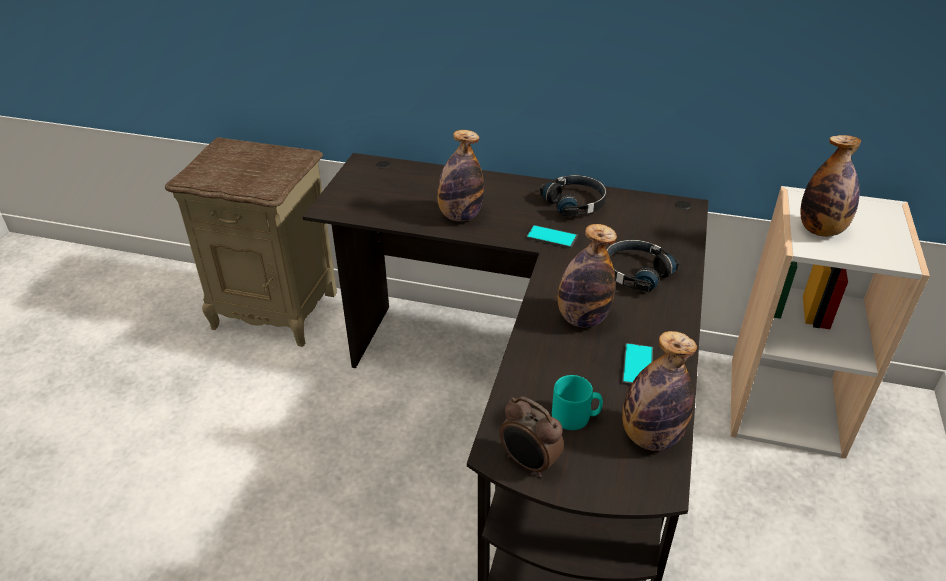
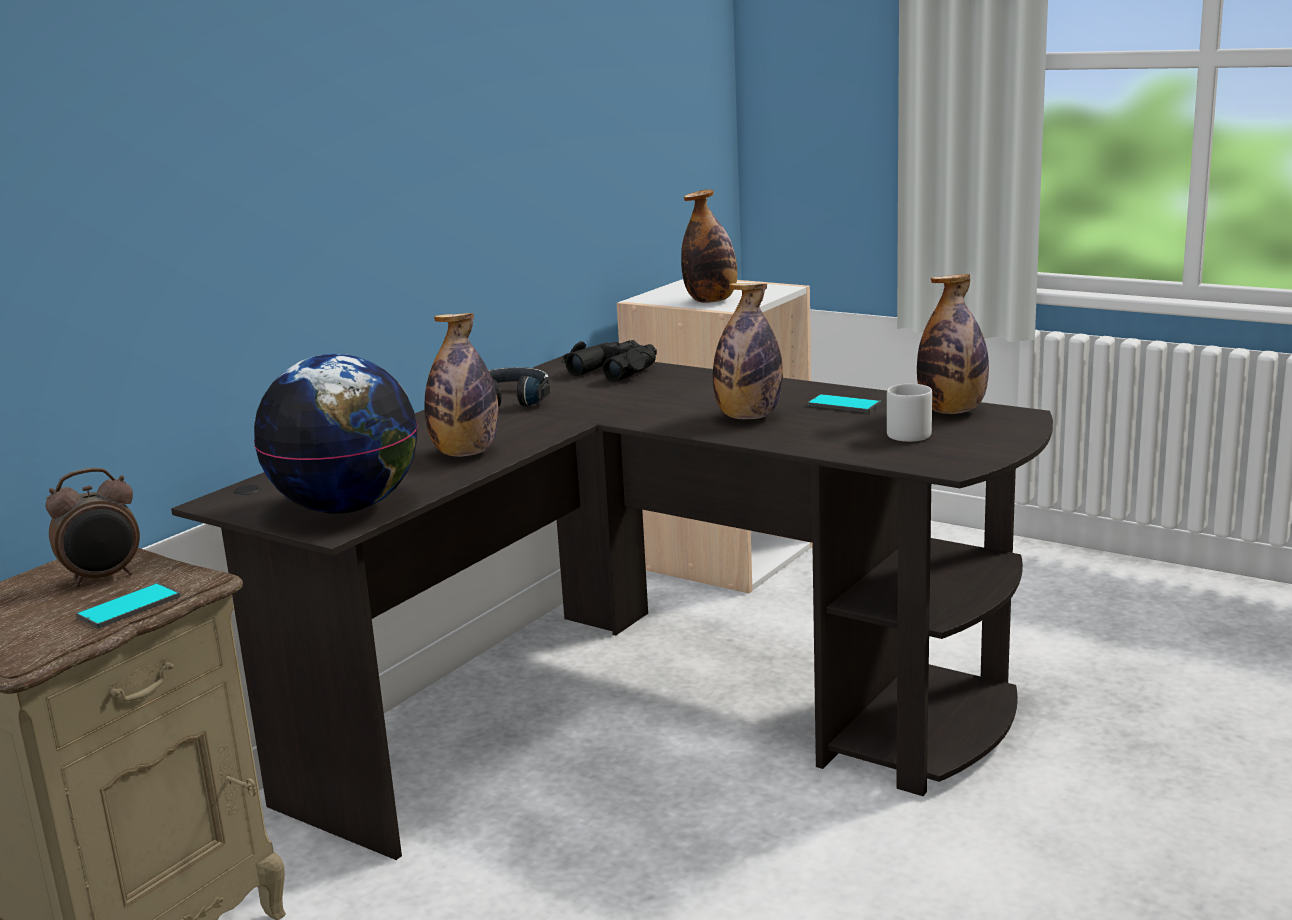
camera: 70 degrees left, 20 degrees down
alarm clock [499,396,564,478] -> alarm clock moved to [45,468,140,587]
phone [526,225,578,249] -> phone moved to [76,583,181,628]
turquoise mug [552,375,603,430] -> grey mug [887,384,932,442]
black headphones [607,240,680,292] -> none
none -> globe [254,354,418,514]
none -> black binoculars [563,340,657,382]

